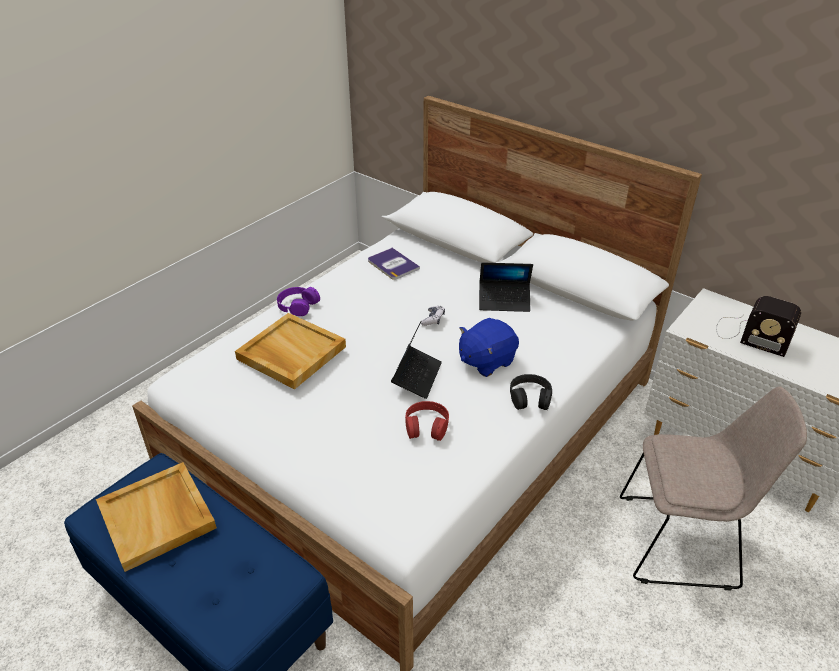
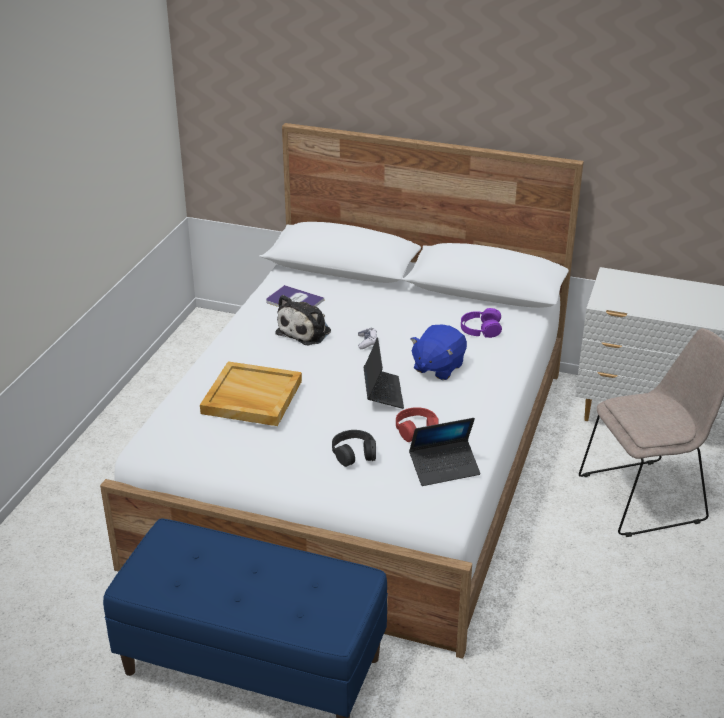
camera: 20 degrees left, 5 degrees down
beige tray [96,462,217,572] -> none
purple headphones [277,287,320,316] -> purple headphones moved to [461,308,502,338]
laptop [479,262,533,312] -> laptop moved to [409,418,481,486]
black headphones [510,374,552,410] -> black headphones moved to [332,430,376,467]
radio [716,296,801,357] -> none
none -> plush toy [275,295,331,345]

